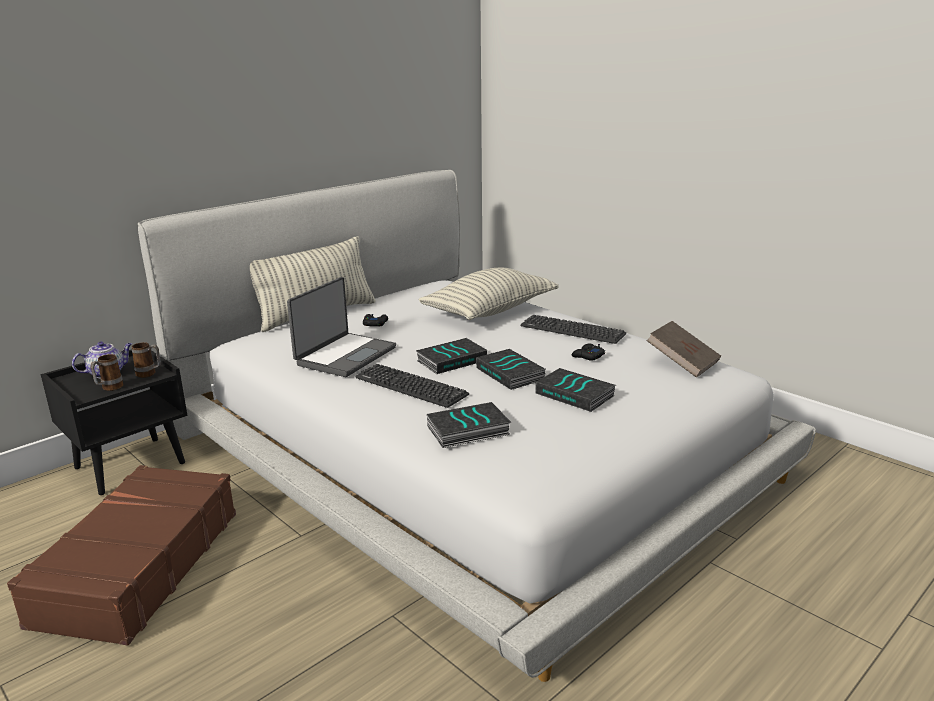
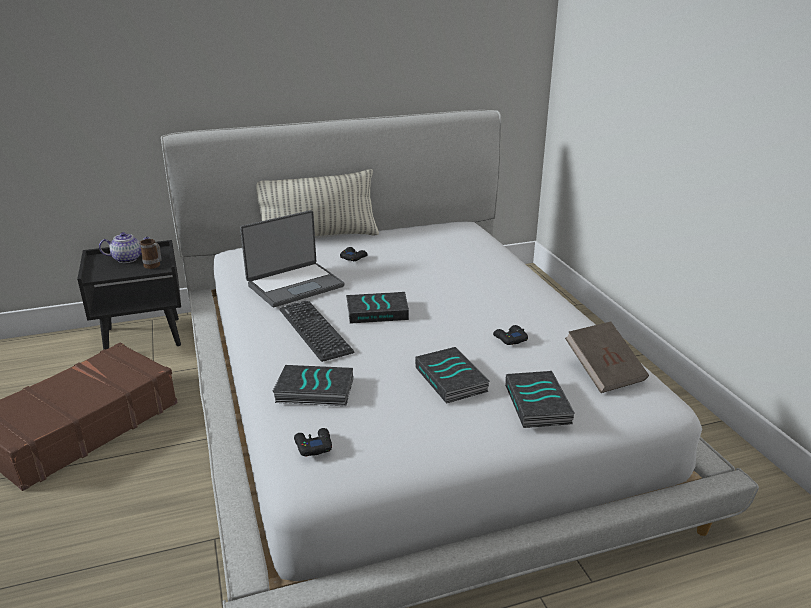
camera: 25 degrees right, 5 degrees up
mug [90,354,123,391] -> none
pillow [419,268,559,320] -> none
book [476,349,546,390] -> book moved to [505,371,575,428]
keyboard [521,315,626,344] -> none
none -> black game controller [294,428,332,457]

